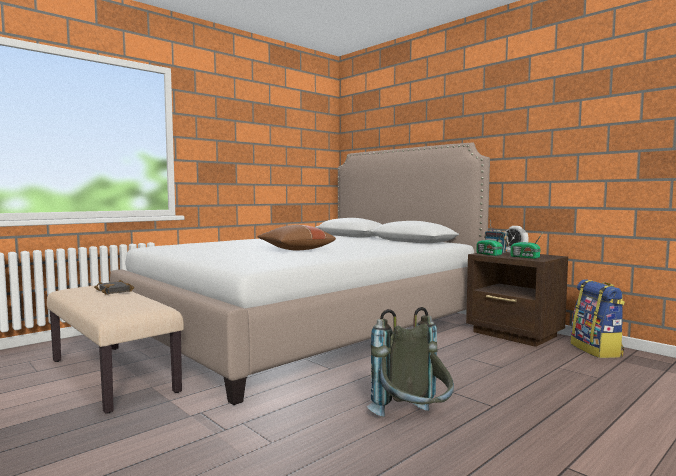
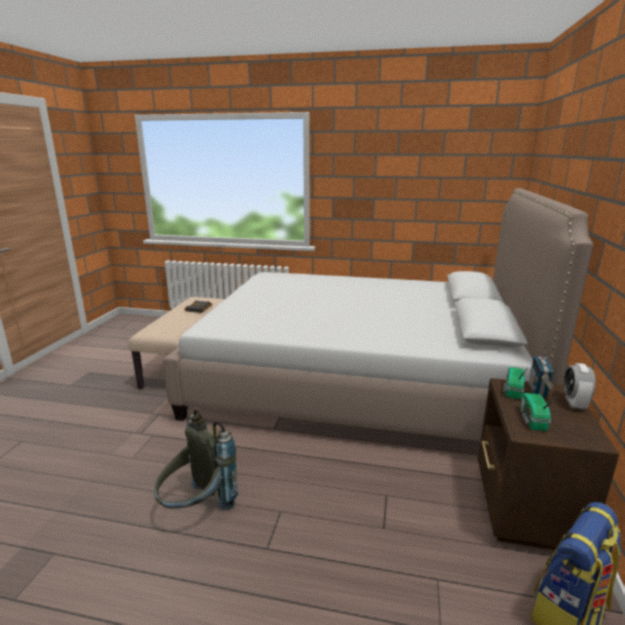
camera: 55 degrees right, 15 degrees up
brown pillow [257,225,336,250] -> none

